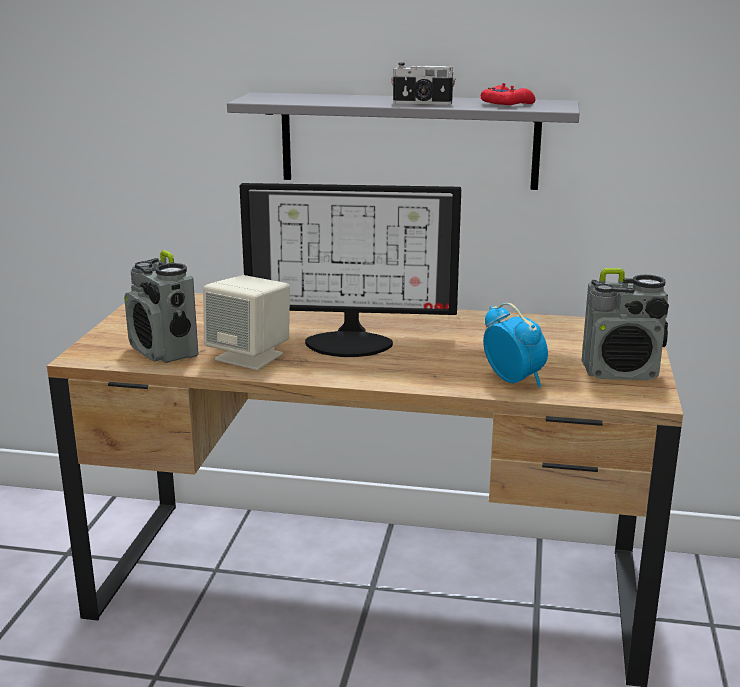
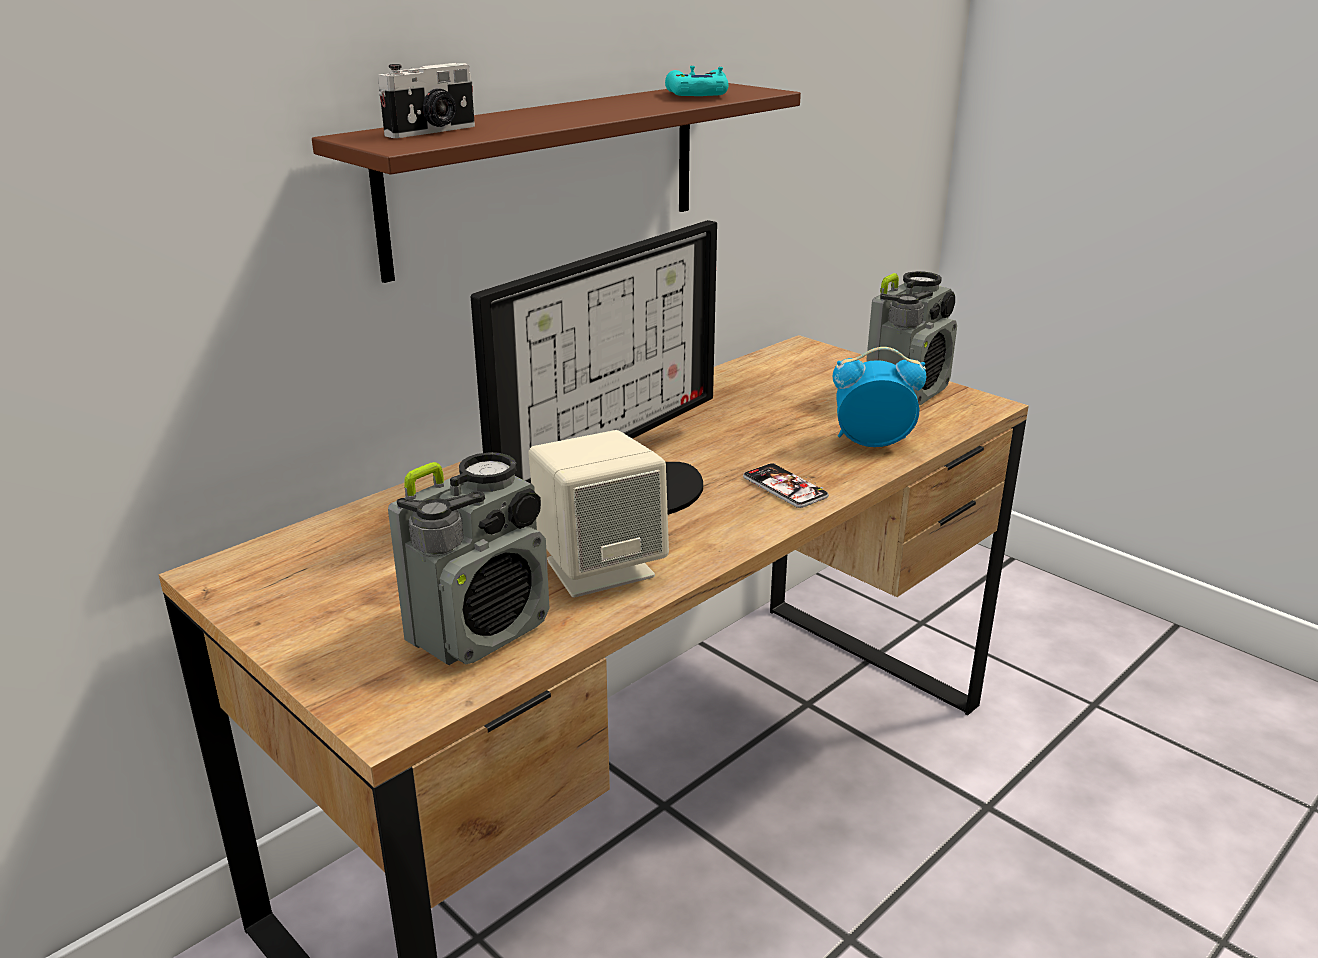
camera: 55 degrees left, 5 degrees up
radio [124,250,199,363] -> radio turned 45 degrees counterclockwise [388,452,549,665]
grey shelf [227,92,580,190] -> brown shelf [312,83,801,283]
camera [391,62,455,105] -> camera moved to [378,63,475,138]
red game controller [481,83,535,105] -> turquoise game controller [665,66,728,96]
none -> phone [743,463,829,508]

